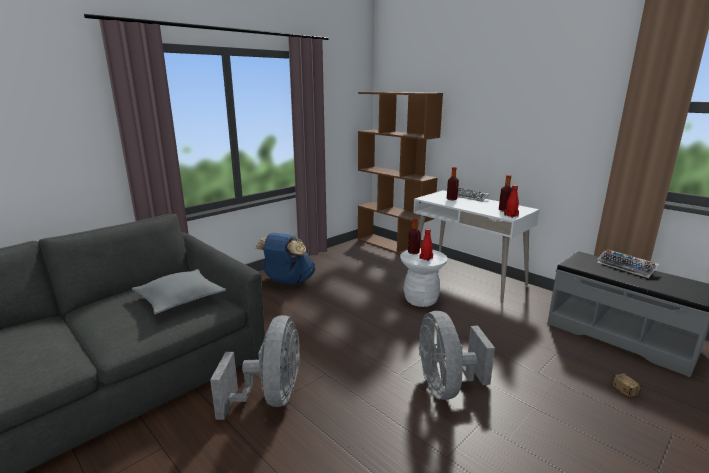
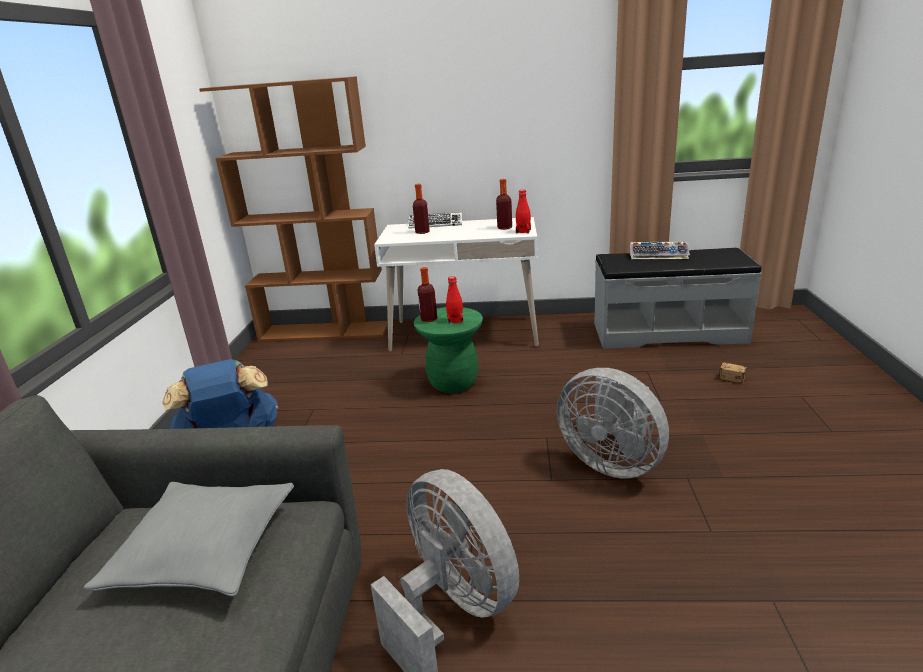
camera: 40 degrees left, 5 degrees up
white stool [400,248,448,307] -> green stool [414,307,483,393]

